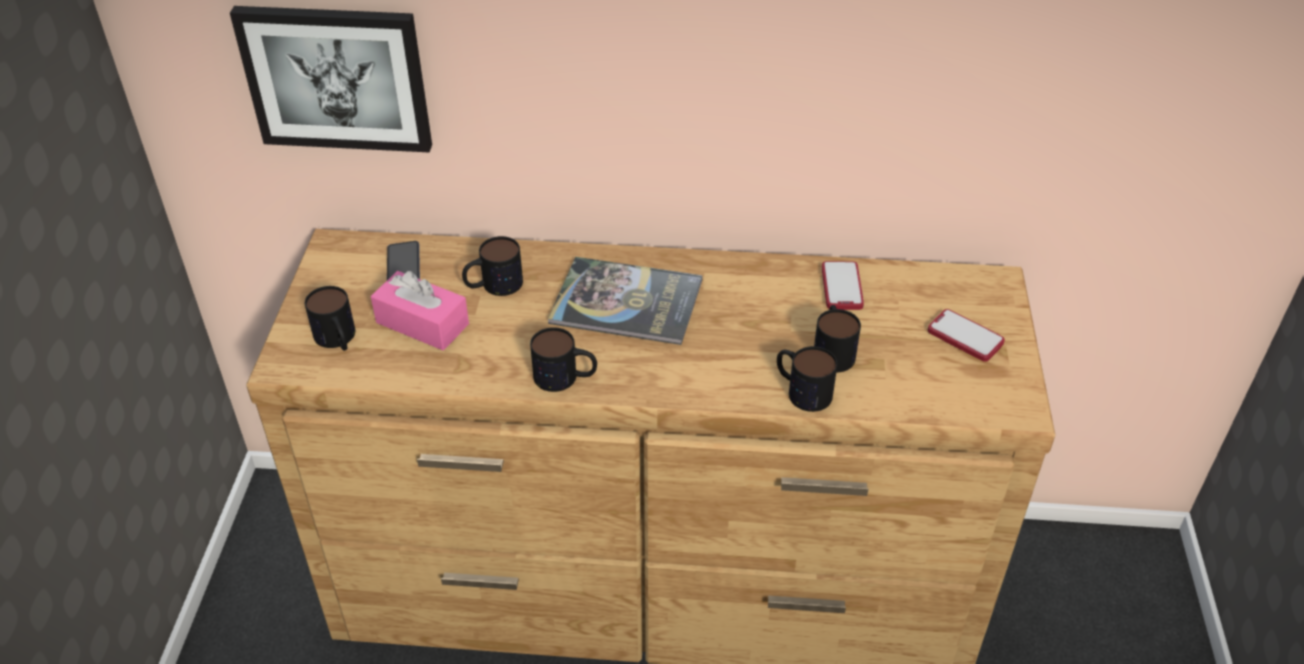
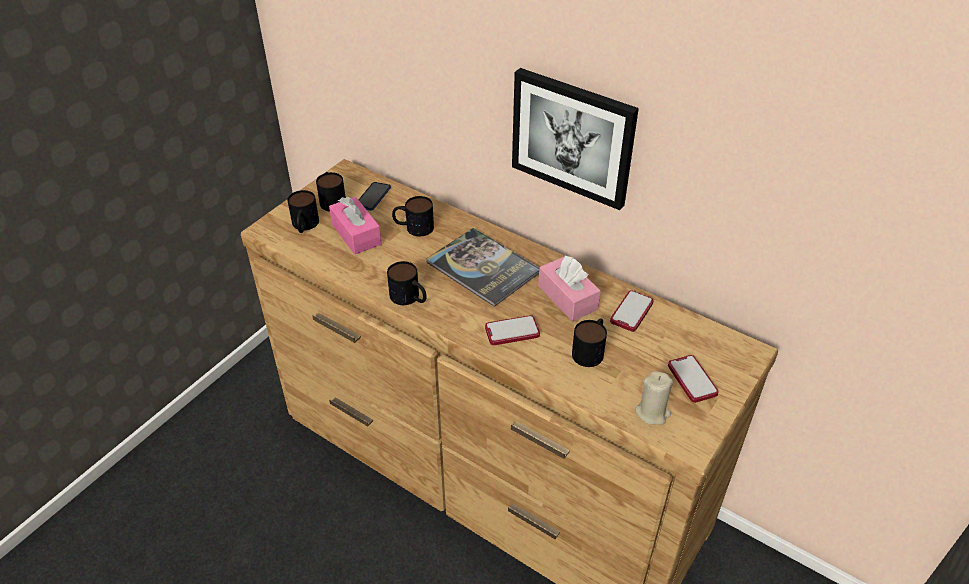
camera: 30 degrees right, 0 degrees up
picture [230,6,432,152] -> picture moved to [512,68,639,210]
mug [777,346,837,412] -> mug moved to [316,172,346,211]
none -> phone [485,315,540,345]
none -> pink tissue box [538,255,601,321]
none -> beige candle [635,371,673,425]

